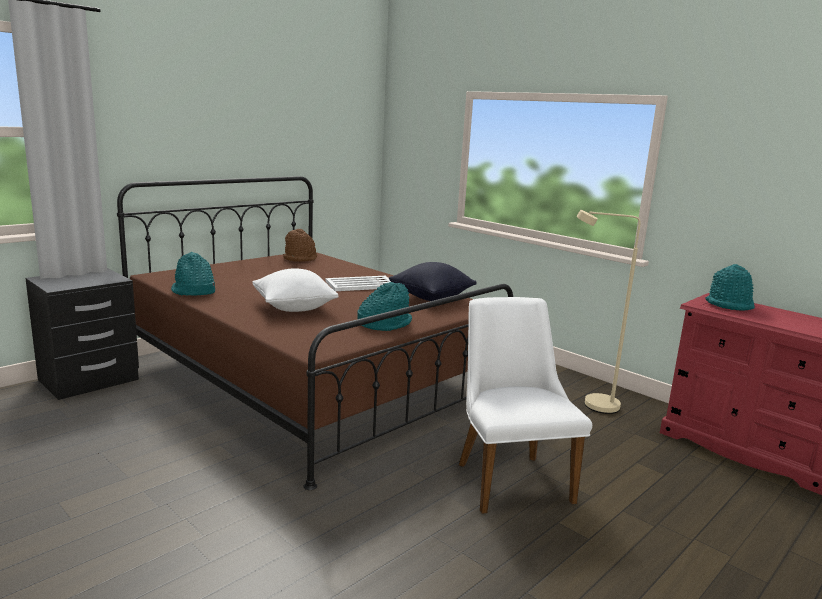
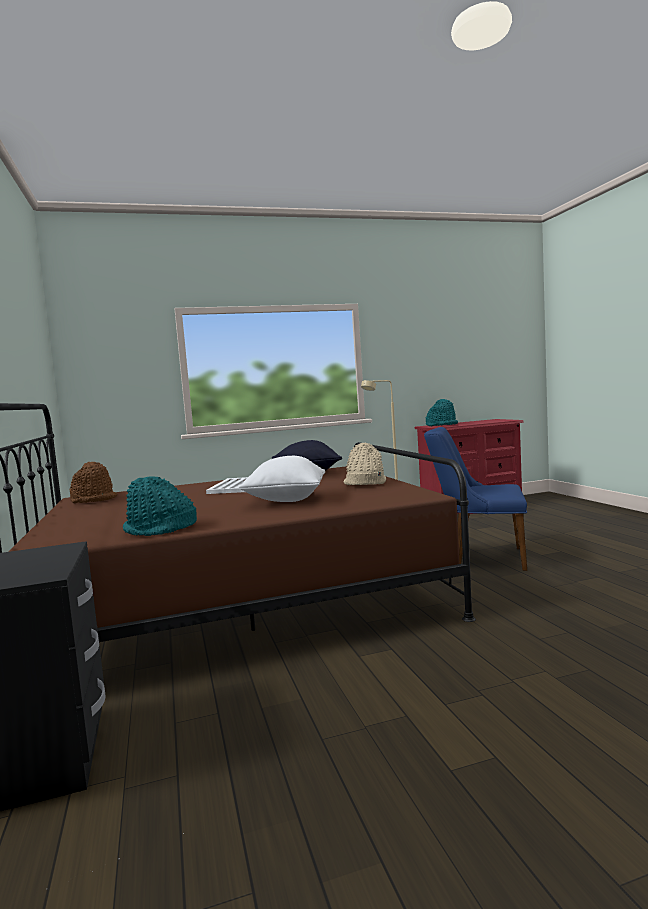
camera: 60 degrees left, 10 degrees down
turquoise hat [358,282,412,331] -> beige hat [343,443,386,485]
white chair [459,297,592,514] -> blue chair [424,427,527,571]

